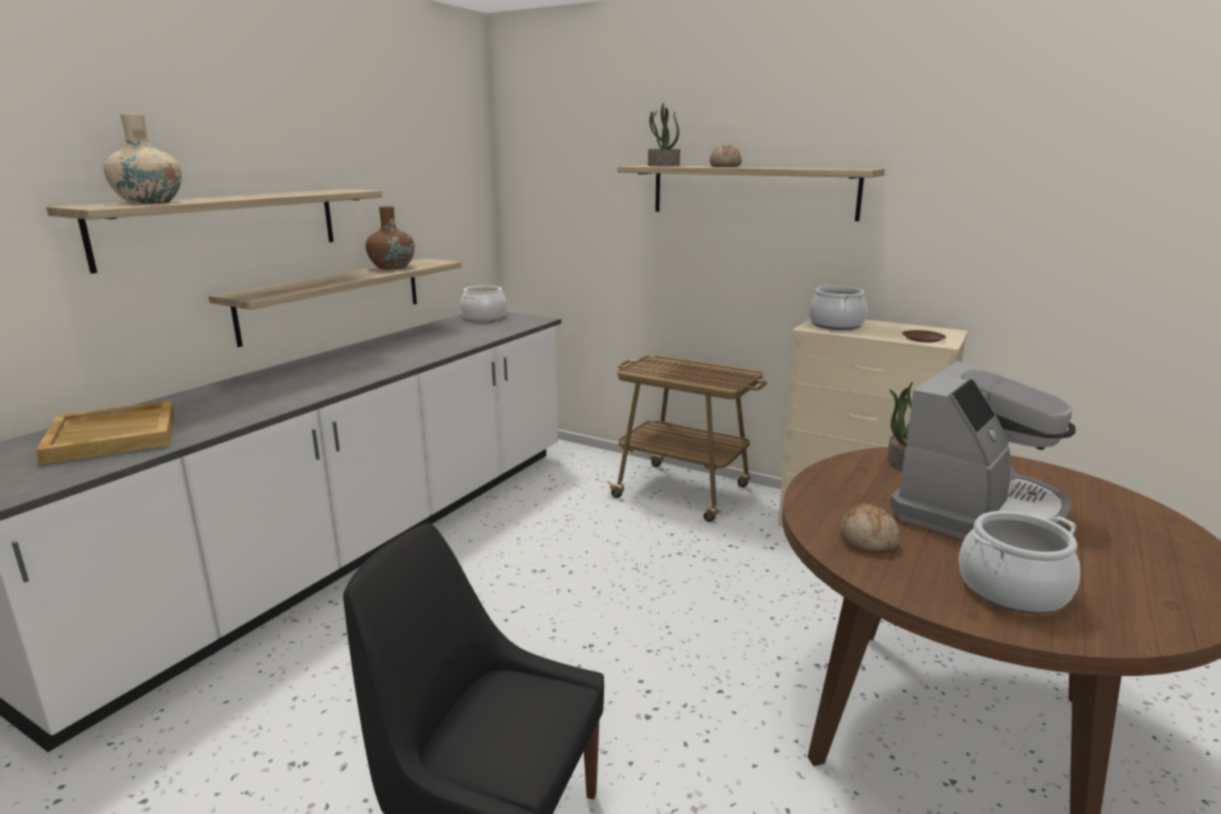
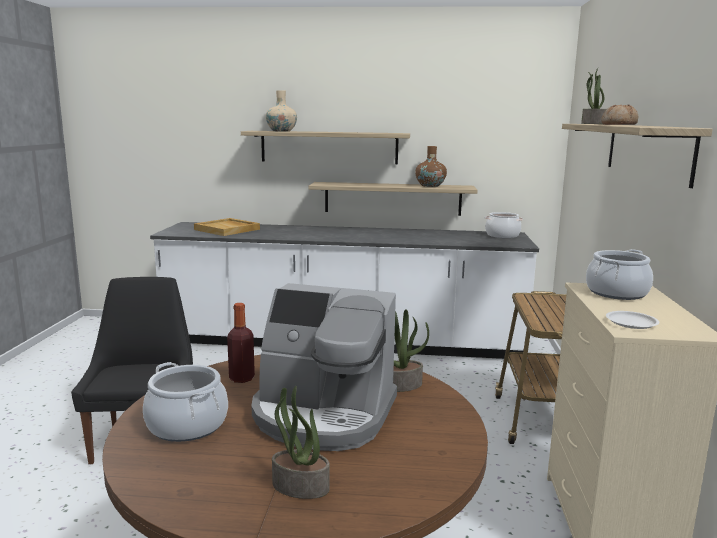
camera: 65 degrees right, 5 degrees down
bread [840,503,901,554] -> bottle [227,303,255,383]
brown plate [902,330,946,342] -> white plate [606,311,659,329]
none -> potted plant [272,386,330,499]

